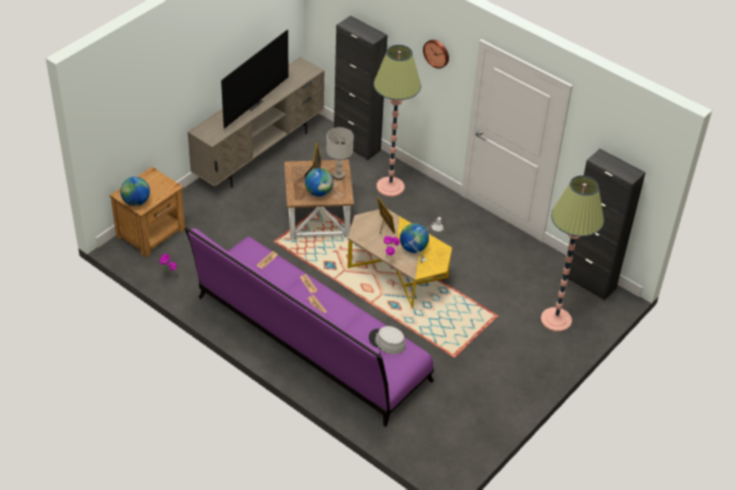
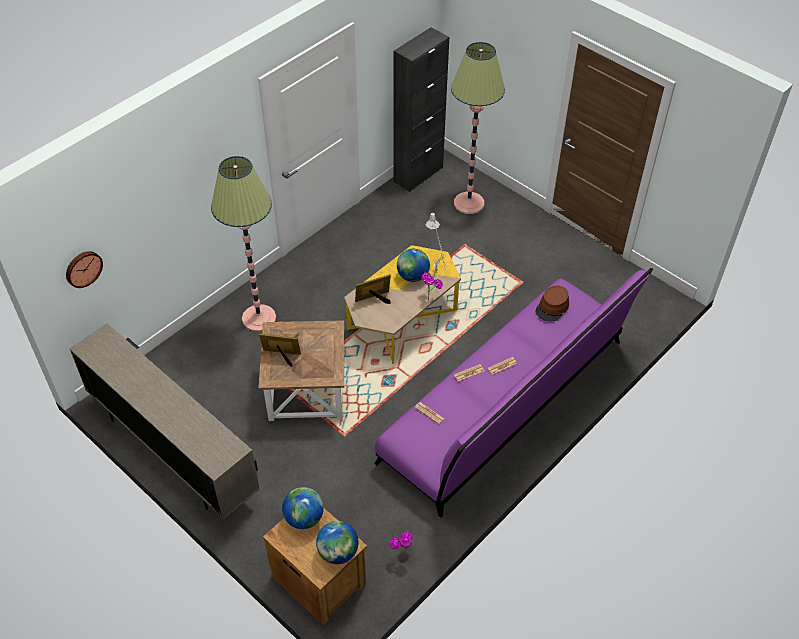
camera: 85 degrees left, 5 degrees up
television [221,29,289,129] -> none
globe [305,168,333,197] -> globe moved to [282,487,324,529]
grey table lamp [326,127,354,180] -> none
black cabinet [334,15,388,160] -> none
grey hat [369,326,406,354] -> brown hat [535,286,569,321]
wall clock [423,40,449,69] -> wall clock moved to [66,251,103,288]

